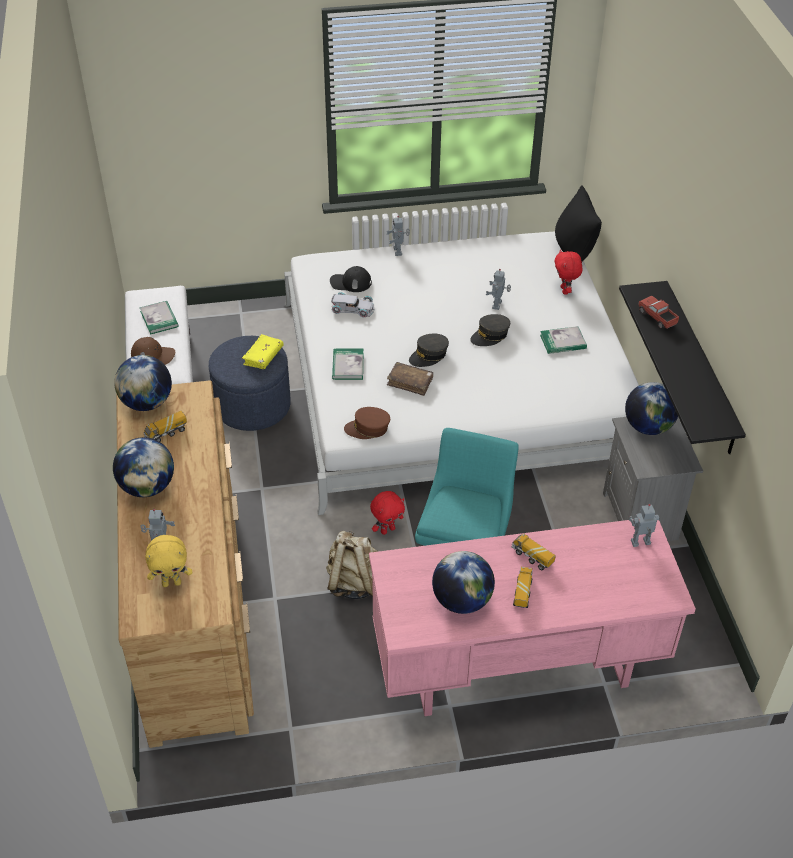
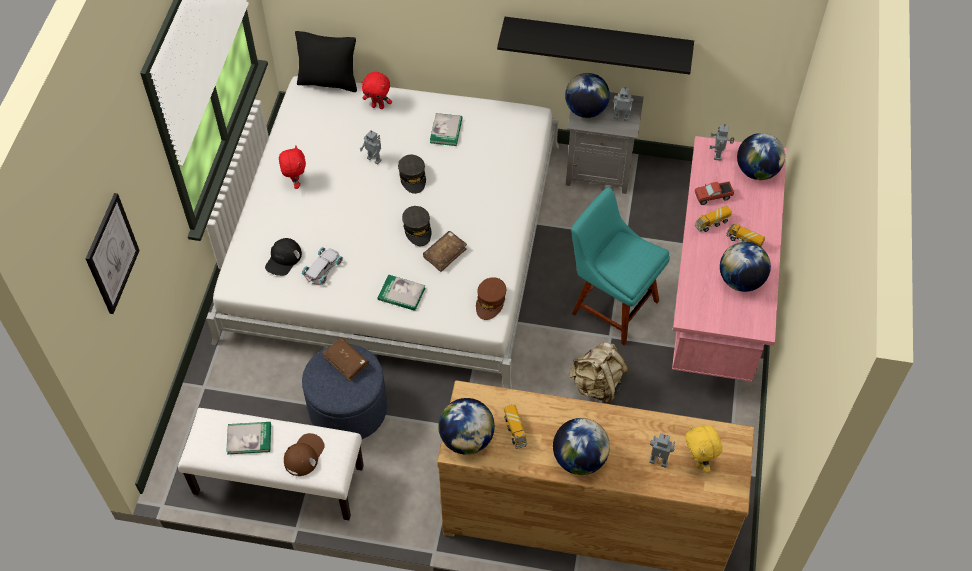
camera: 70 degrees left, 10 degrees up
yellow plush toy [145,535,192,587] -> yellow plush toy turned 150 degrees clockwise [685,425,723,473]
yellow book [242,334,284,369] -> brown book [323,337,369,382]
red plush toy [370,491,405,535] -> red plush toy moved to [279,145,306,189]
toy robot [387,216,410,256] -> toy robot moved to [613,87,634,121]
toy truck [638,296,679,329] -> toy truck moved to [695,181,734,205]
none -> picture [85,193,140,314]
none -> globe [737,133,785,180]

